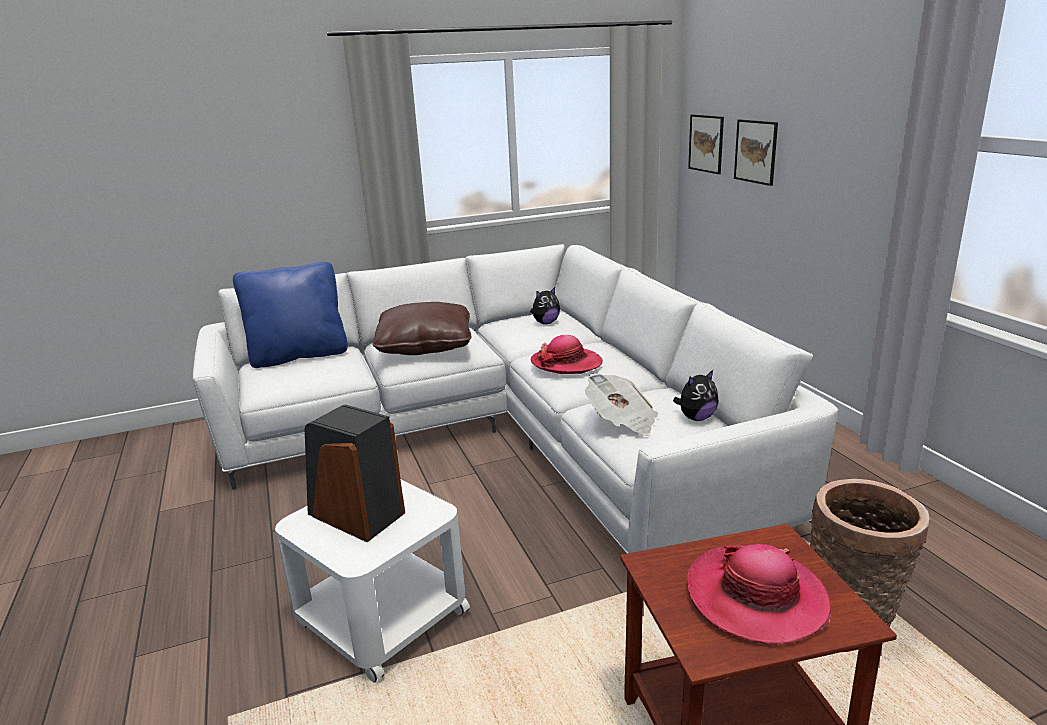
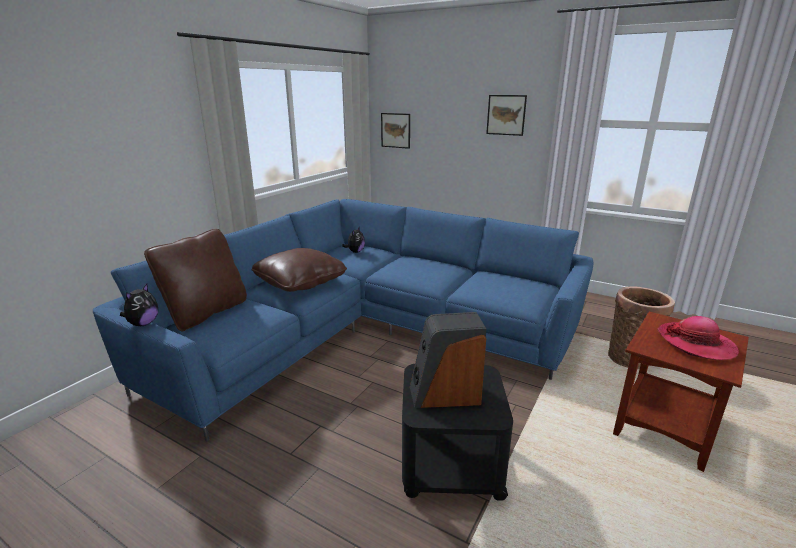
camera: 40 degrees left, 0 degrees up
white sofa [193,244,838,554] -> blue sofa [93,199,594,442]
blue pillow [233,262,348,368] -> brown pillow [144,229,247,331]
white side table [275,479,470,682] -> black side table [402,364,513,501]
hat [530,335,603,374] -> none
newspaper [585,373,658,436] -> none
plush toy [673,370,719,421] -> plush toy moved to [120,284,158,326]
picture [734,119,778,186] -> picture moved to [486,95,527,136]

